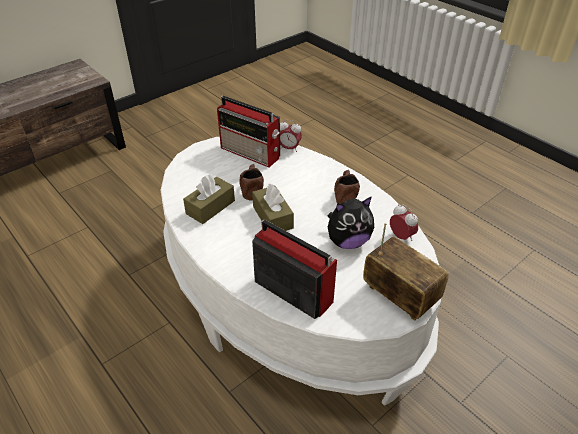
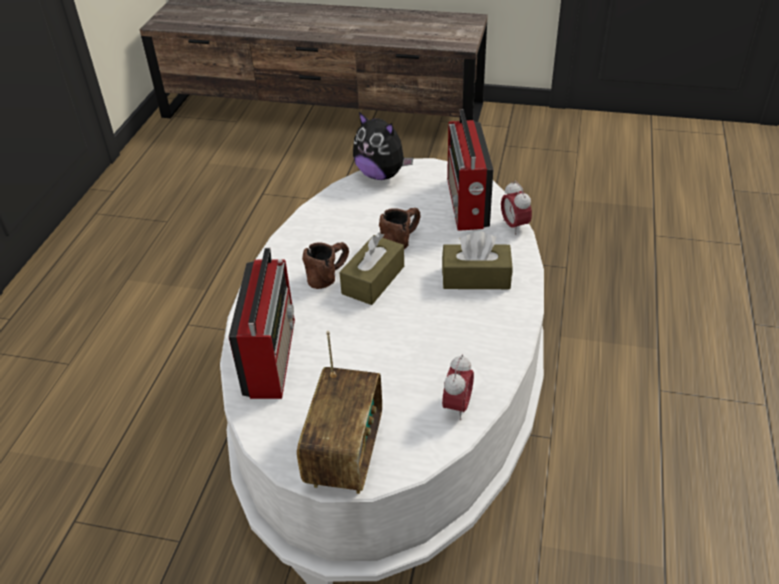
camera: 55 degrees right, 0 degrees up
brown tissue box [183,174,235,224] -> brown tissue box moved to [442,231,513,289]
plush toy [328,196,374,249] -> plush toy moved to [353,112,413,180]
brown mug [334,170,360,204] -> brown mug moved to [302,242,349,289]

